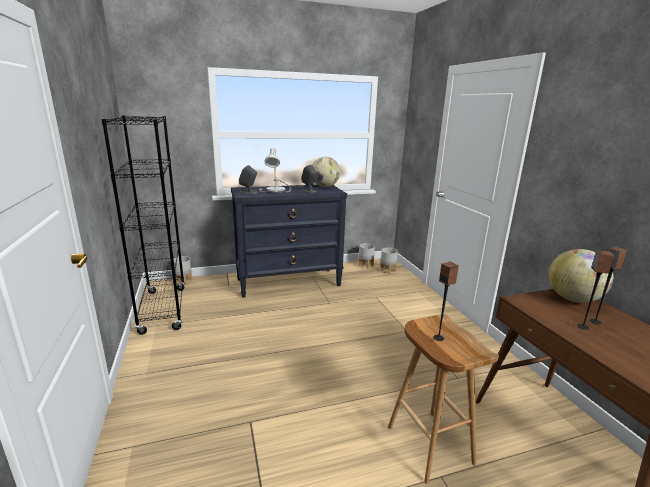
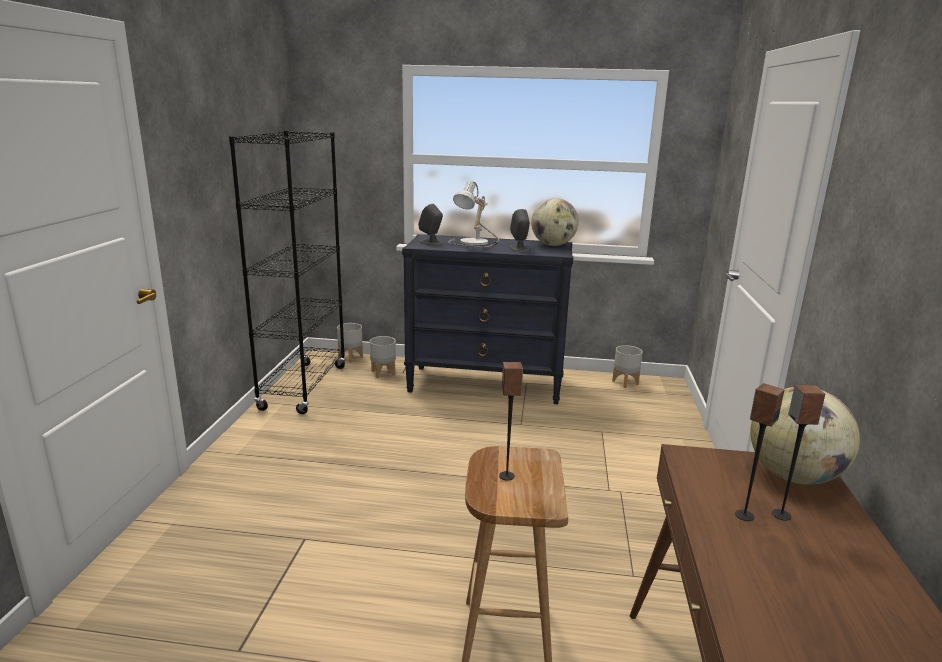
camera: 25 degrees right, 0 degrees up
grey planter [380,248,398,274] -> grey planter moved to [370,336,396,378]

